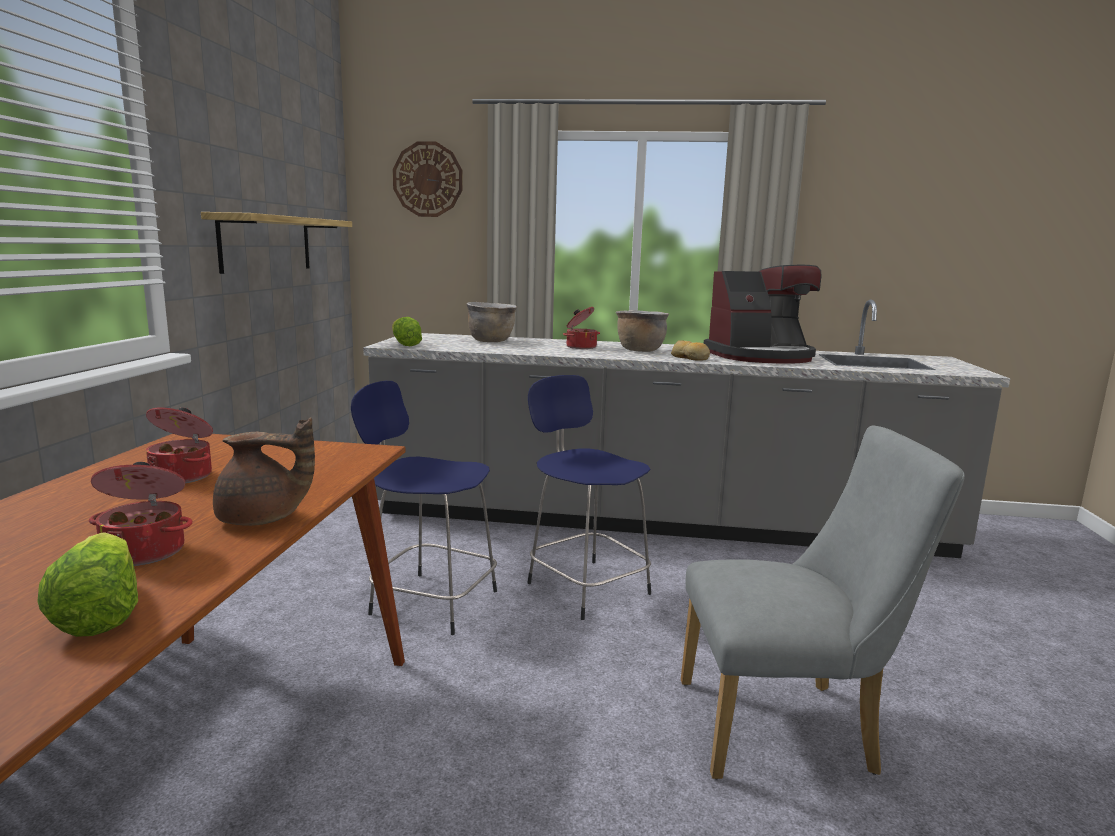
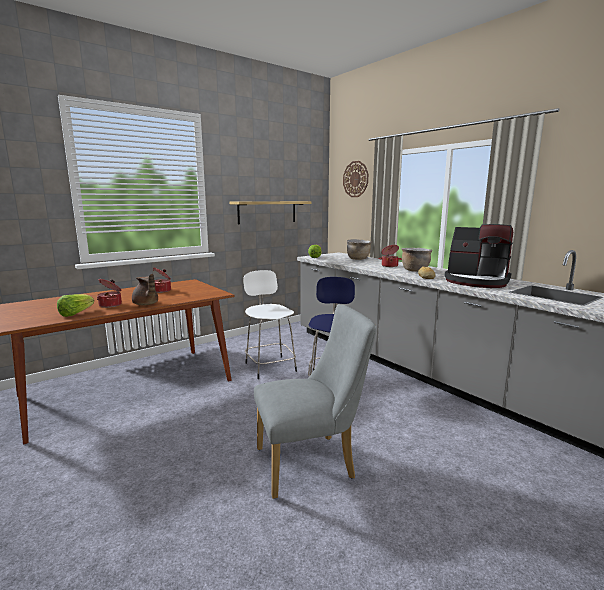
camera: 45 degrees right, 0 degrees up
blue stool [351,381,497,635] -> white stool [243,270,297,379]
grey chair [681,425,964,779] -> grey chair turned 60 degrees counterclockwise [254,304,377,499]

